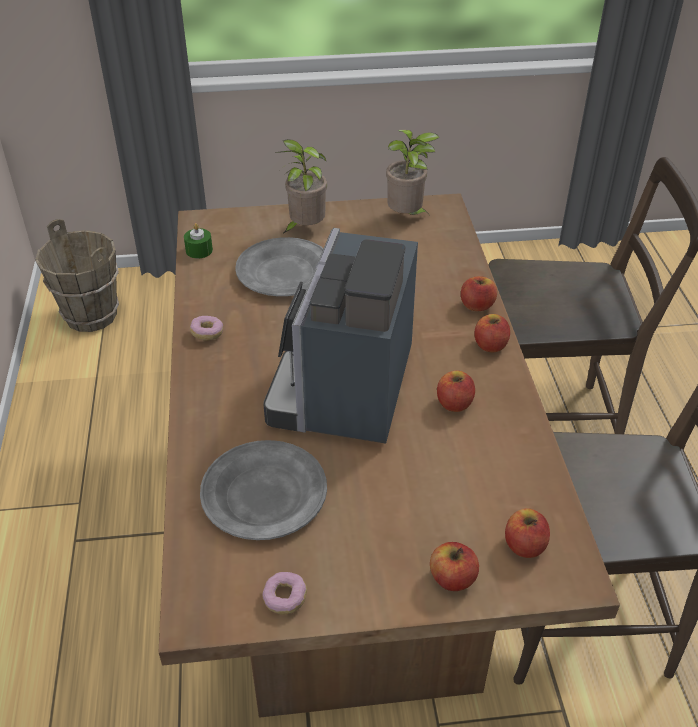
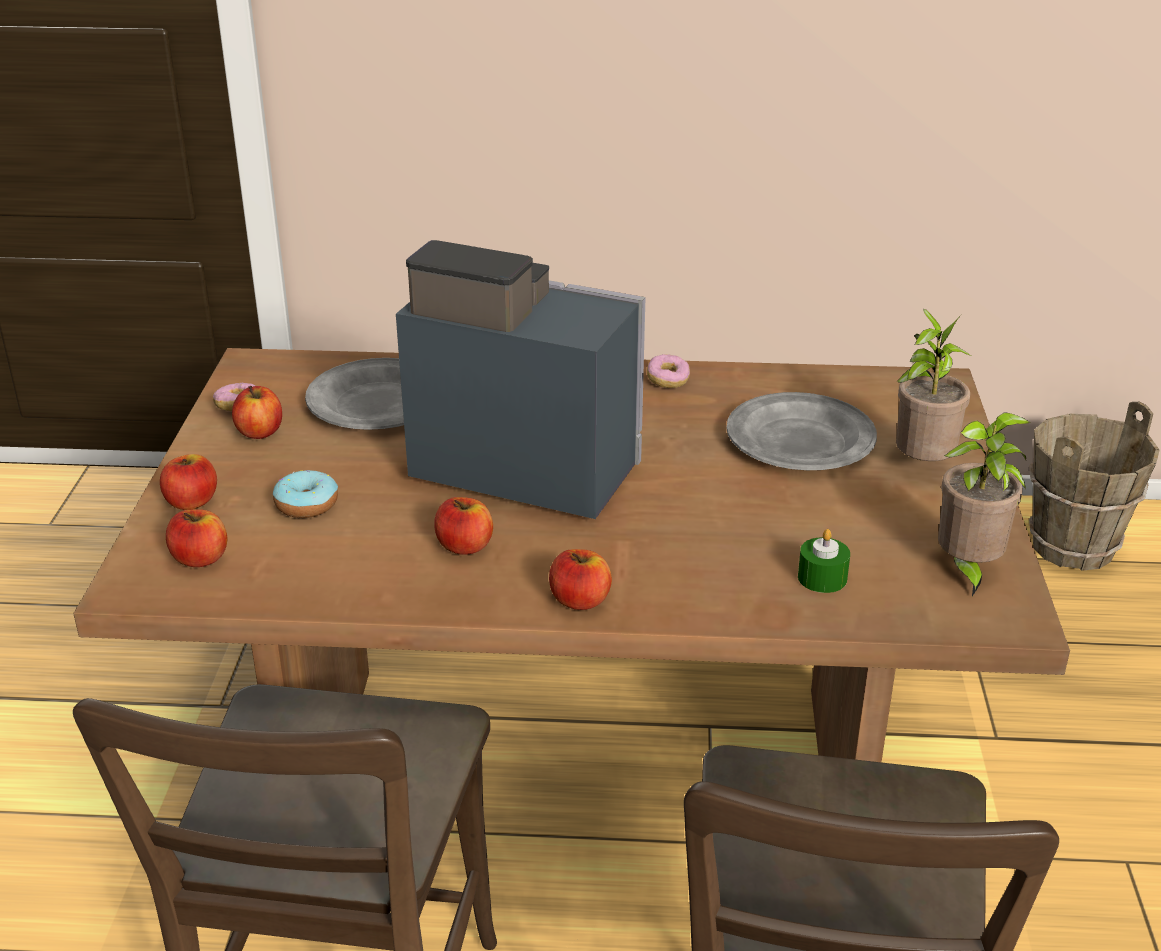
camera: 100 degrees right, 10 degrees down
green candle [184,223,213,259] -> green candle moved to [798,529,850,593]
apple [461,276,497,311] -> apple moved to [232,386,282,439]
none -> donut [273,470,338,518]

